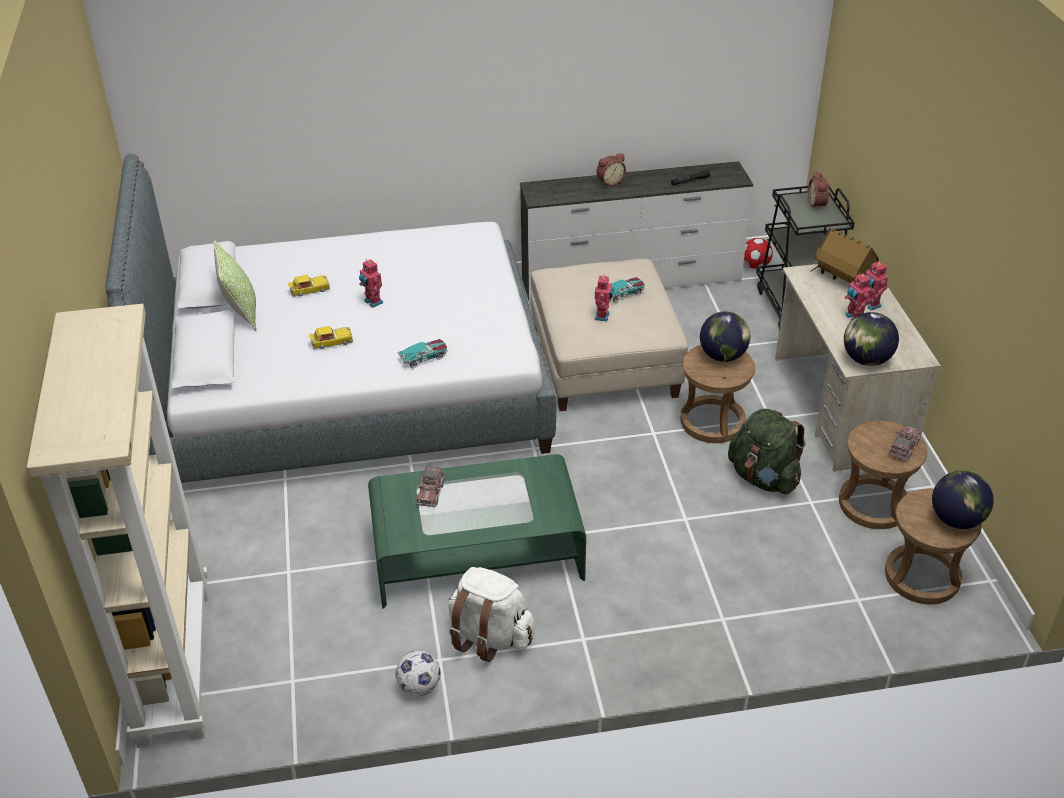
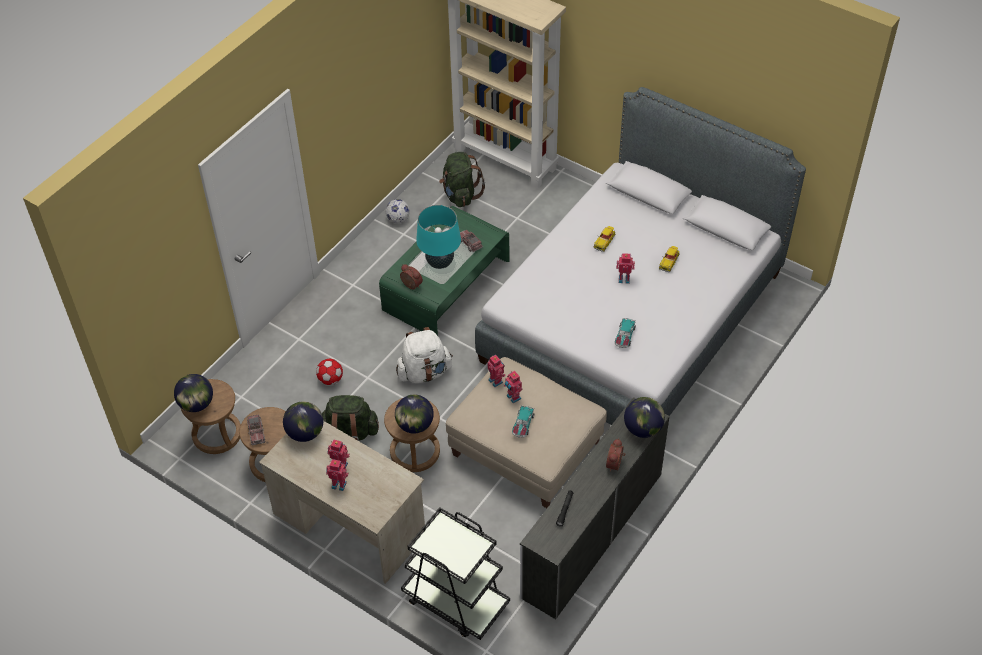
camera: 135 degrees right, 10 degrees up
pillow [214,240,257,331] -> none
toy car [398,339,448,368] -> toy car moved to [615,318,636,348]
white backpack [448,567,535,662] -> white backpack moved to [396,327,453,383]
football [744,238,773,269] -> football moved to [316,359,343,385]
alarm clock [808,171,829,210] -> alarm clock moved to [400,264,423,290]
toy house [811,228,879,283] -> none
none -> turquoise table lamp [416,205,461,269]
none -> green backpack [439,152,485,207]
none -> toy robot [487,355,505,387]
none -> globe [624,397,665,438]

